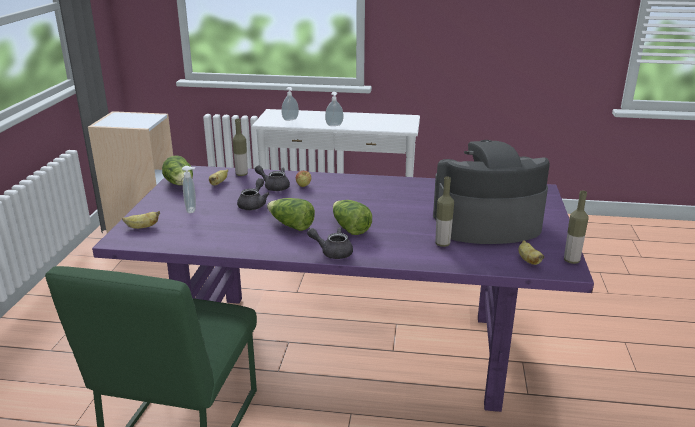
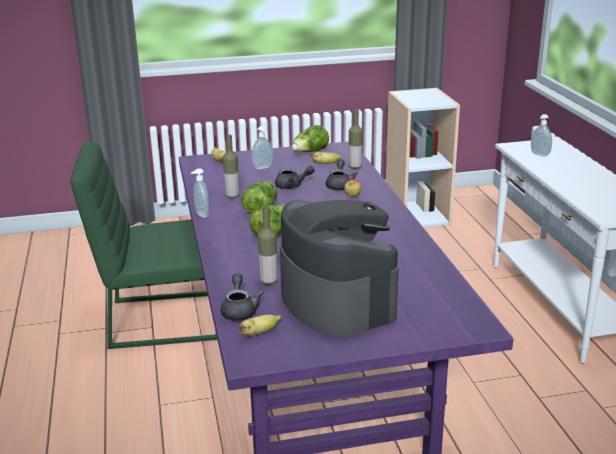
camera: 70 degrees right, 0 degrees up
grey teapot [307,227,353,259] -> grey teapot moved to [221,273,263,321]
soap dispenser [325,92,343,126] -> soap dispenser moved to [190,168,209,218]
bottle [564,191,589,264] -> bottle moved to [223,134,239,198]

